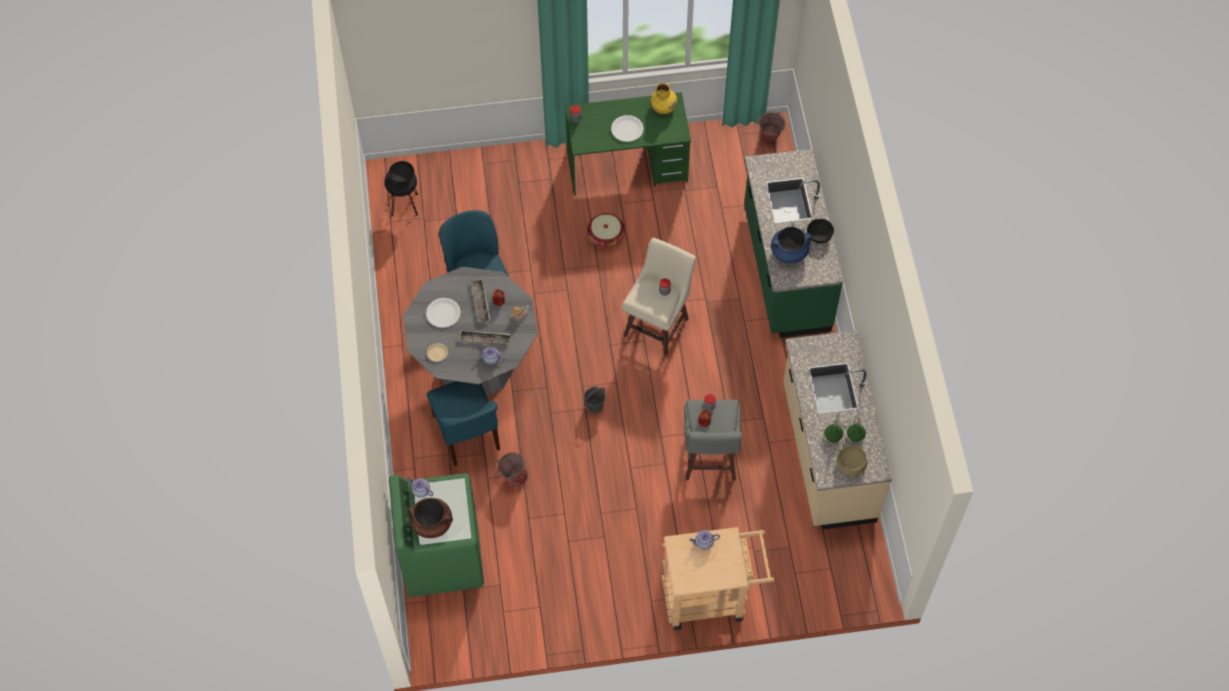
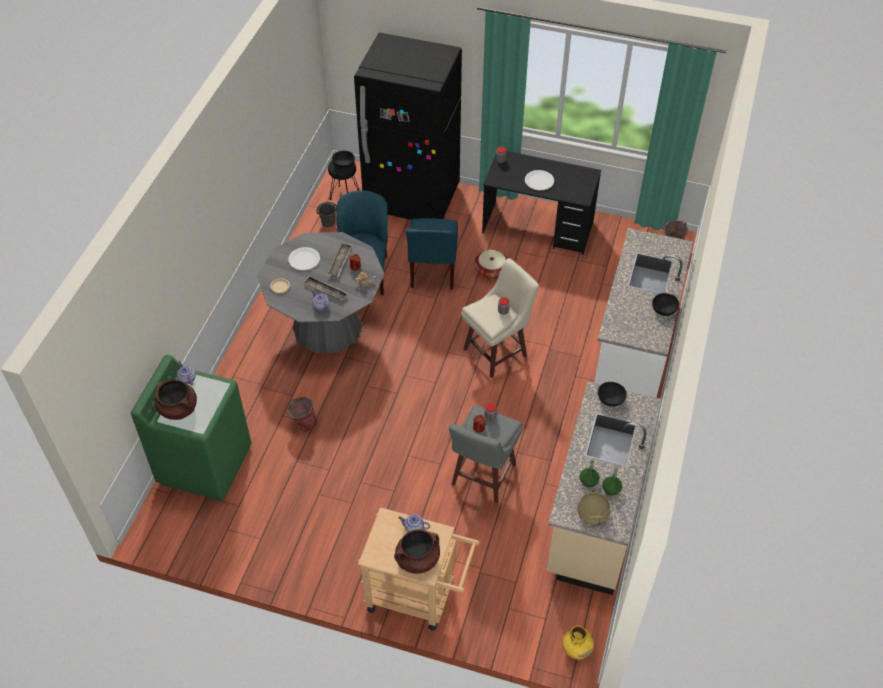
camera: 25 degrees right, 10 degrees down
blue chair [427,381,500,466] -> blue chair moved to [406,218,458,290]
green desk [565,92,691,196] -> black desk [482,151,601,255]
grey bucket [584,387,606,413] -> grey bucket moved to [316,202,337,227]
yellow vase [651,83,677,114] -> yellow vase moved to [562,625,594,660]
green counter [744,149,843,338] -> white counter [594,228,693,398]
blue cooking pot [771,227,812,264] -> none
none -> black fridge [354,33,462,220]
none -> brown cooking pot [394,529,440,574]
none -> black bowl [598,382,627,407]

